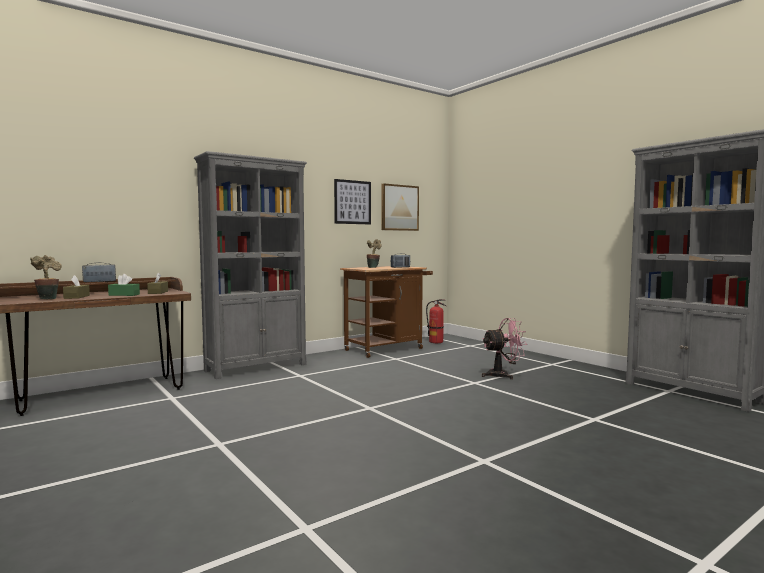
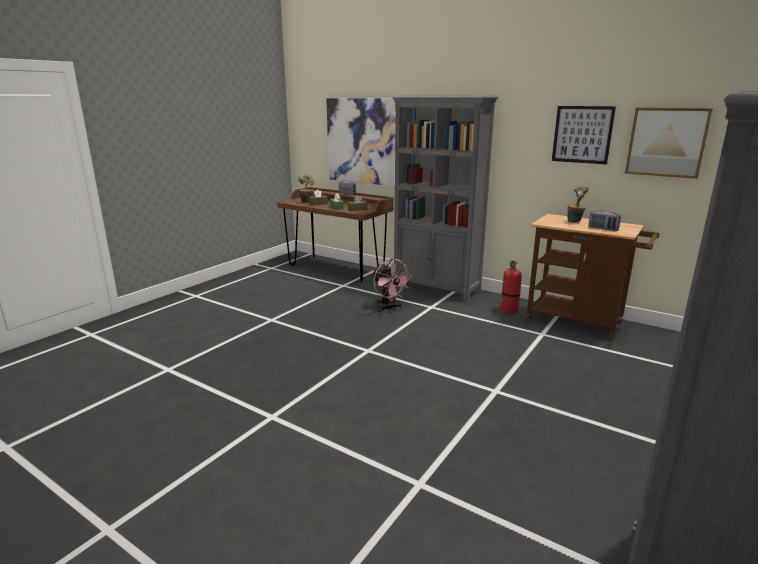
camera: 70 degrees right, 15 degrees up
fire extinguisher [426,299,446,343] -> fire extinguisher moved to [501,260,522,314]
pink fan [482,318,527,379] -> pink fan moved to [372,259,412,312]
none -> picture [326,98,396,186]

